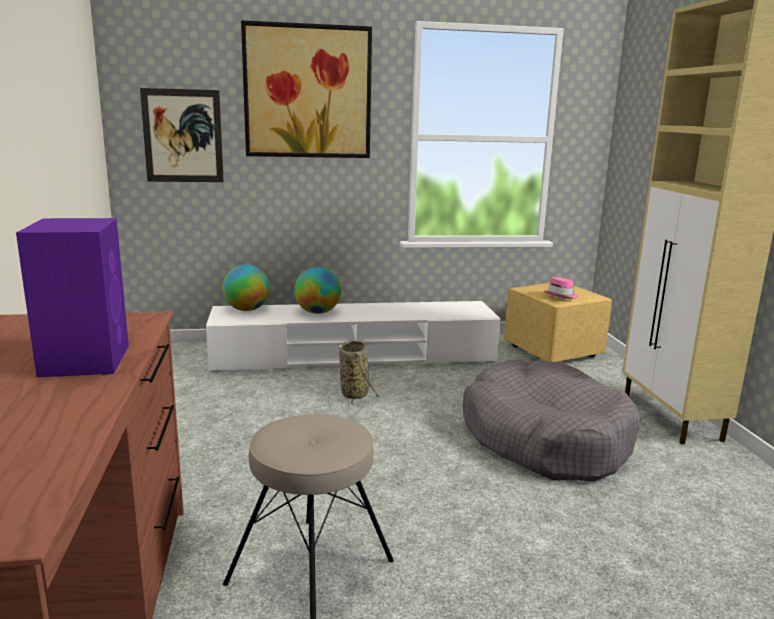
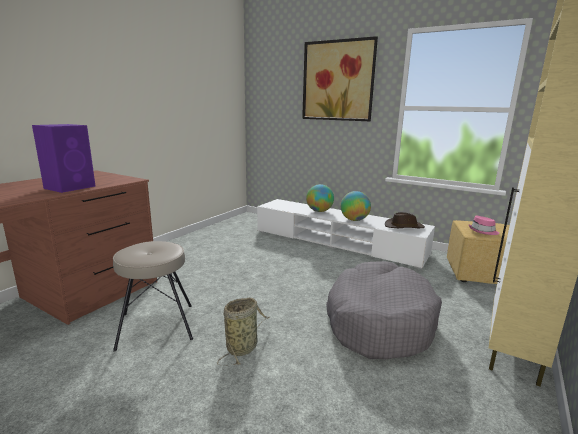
camera: 40 degrees right, 0 degrees up
picture [140,88,224,182] -> none
globe [222,265,270,311] -> globe moved to [341,191,371,221]
basket [339,341,380,406] -> basket moved to [217,298,270,366]
none -> brown hat [385,212,425,228]

